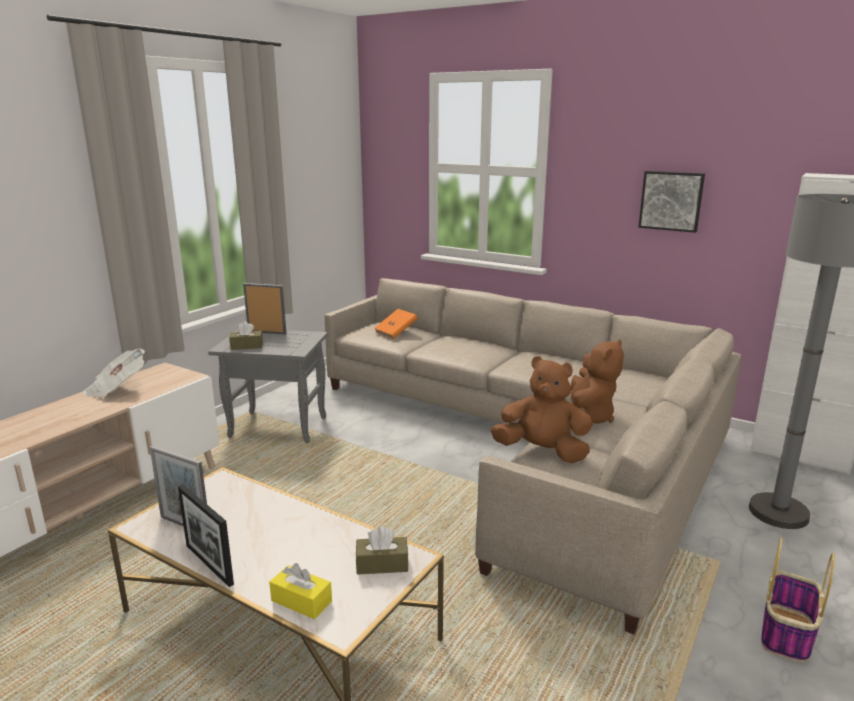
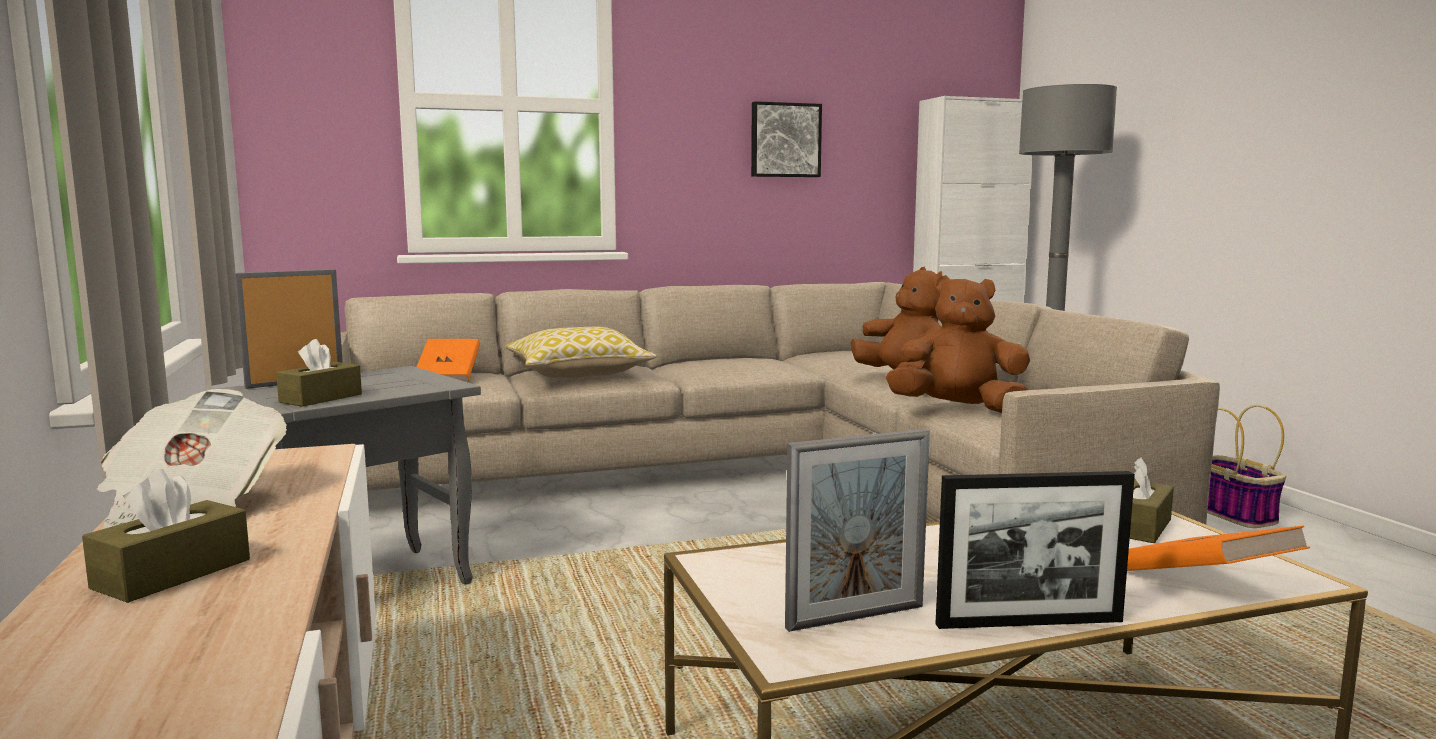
camera: 50 degrees left, 10 degrees down
yellow tissue box [269,563,332,619] -> orange book [1127,526,1310,571]
brown plush toy [490,356,593,463] -> brown plush toy turned 45 degrees clockwise [886,275,1030,413]
none -> brown tissue box [82,469,250,603]
none -> pillow [505,327,657,378]

